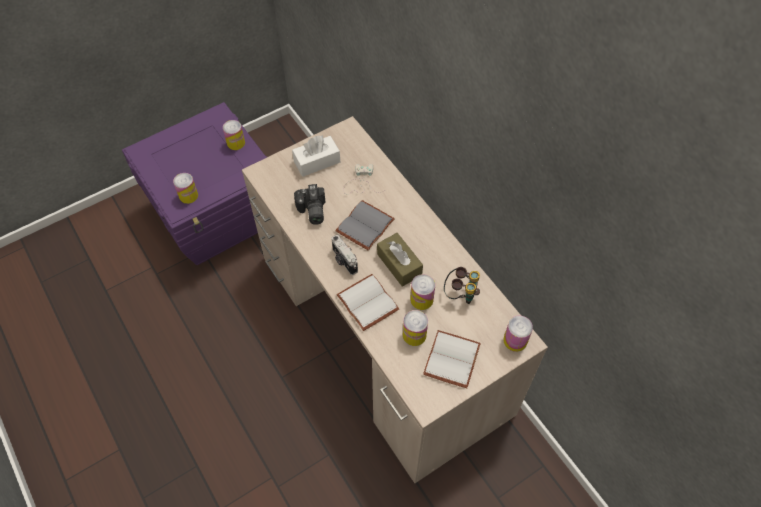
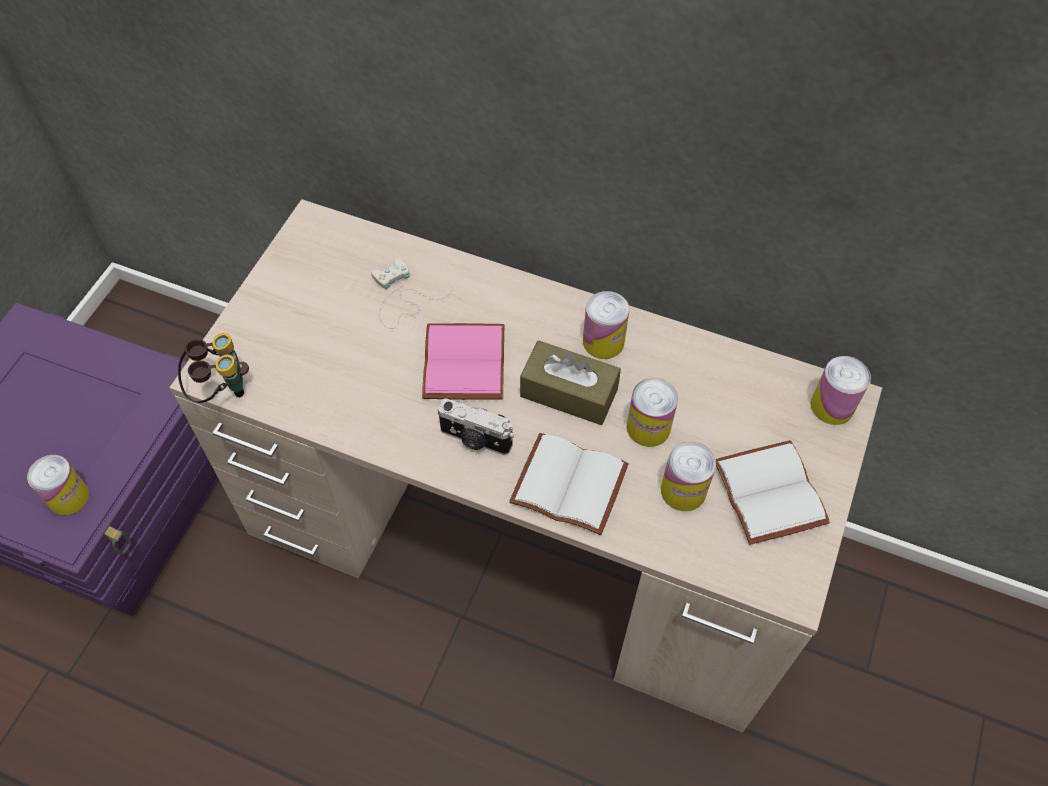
camera: 35 degrees left, 0 degrees up
can [223,120,245,150] -> can moved to [583,291,629,359]
white tissue box [292,135,340,177] -> none
camera [294,184,326,225] -> none
grey book [335,200,395,251] -> pink book [422,323,505,400]
binoculars [444,267,480,304] -> binoculars moved to [178,333,249,403]

